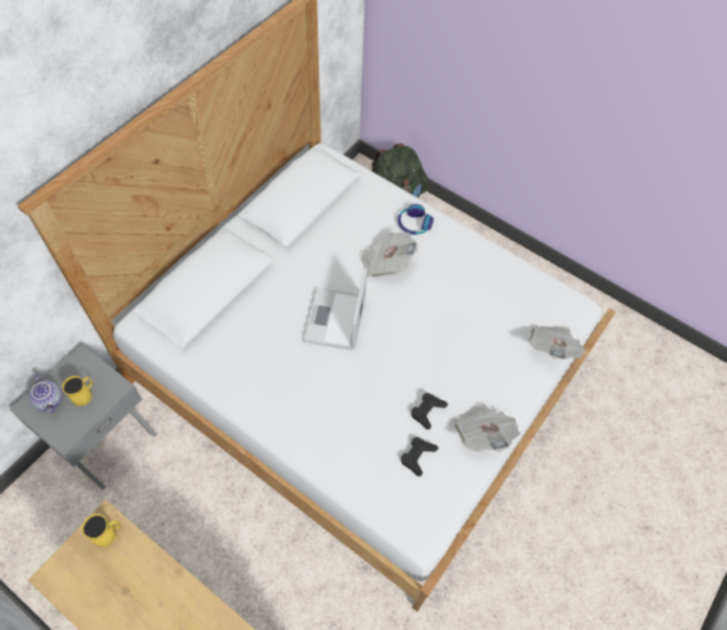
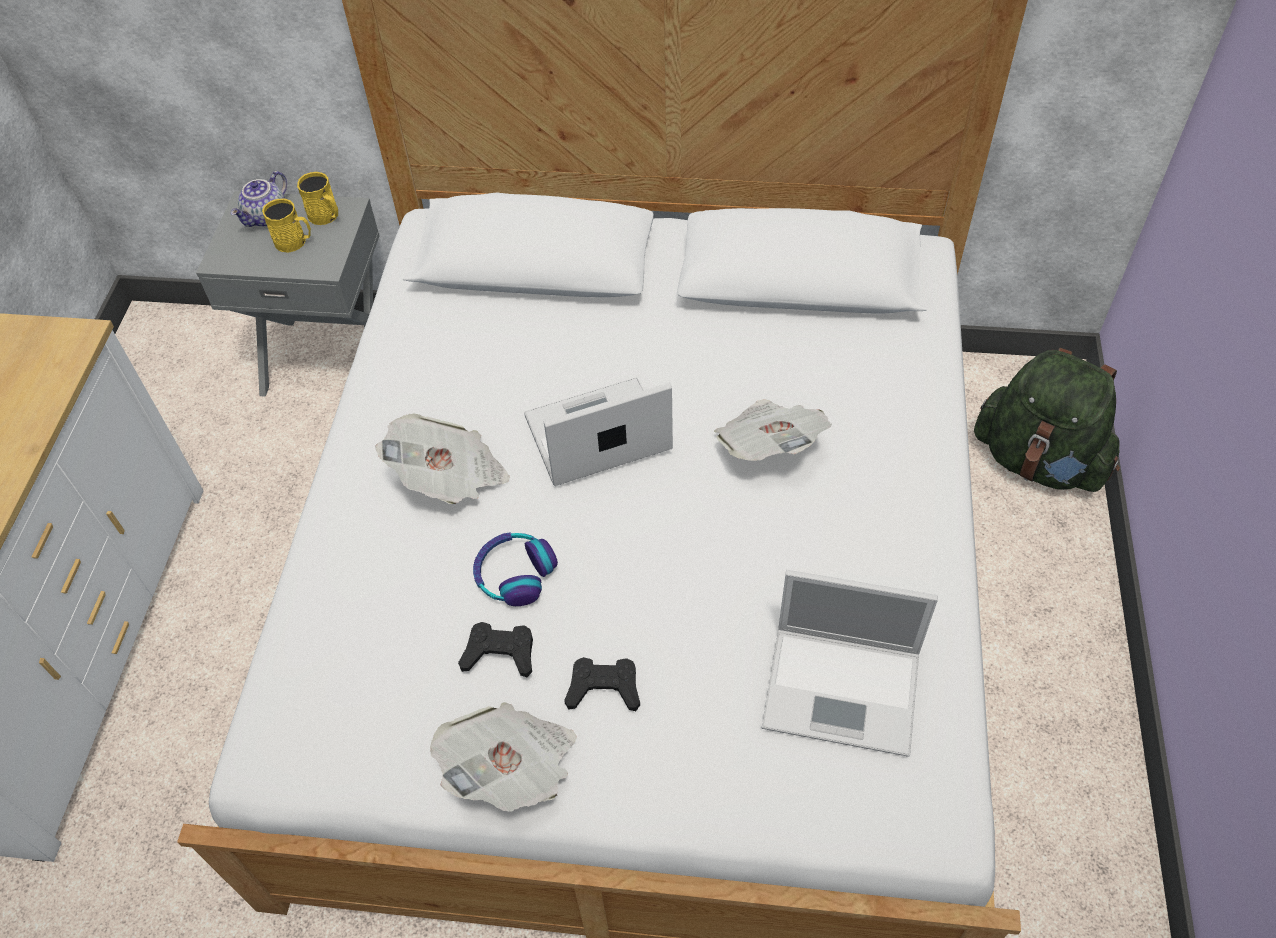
camera: 65 degrees right, 5 degrees down
yellow mug [81,514,121,547] -> yellow mug moved to [297,172,338,225]
headphones [398,204,434,235] -> headphones moved to [473,532,558,606]
black game controller [401,437,438,476] -> black game controller moved to [564,657,640,711]
newspaper [528,326,586,359] -> newspaper moved to [375,413,510,504]
none -> laptop [762,570,938,757]

